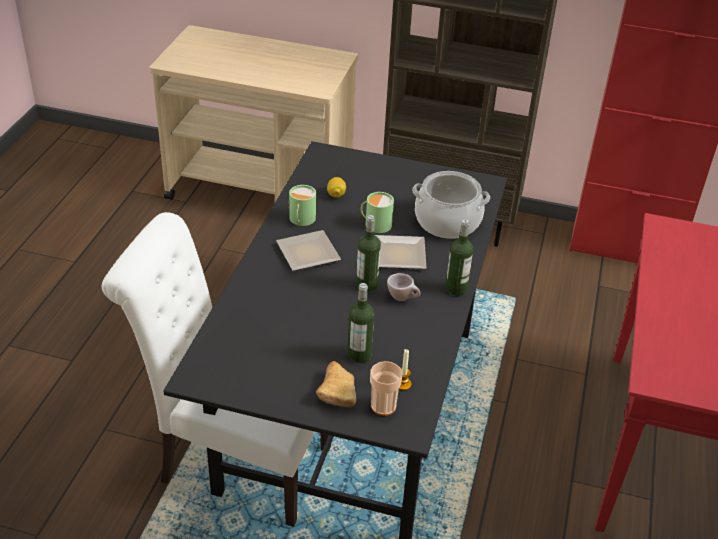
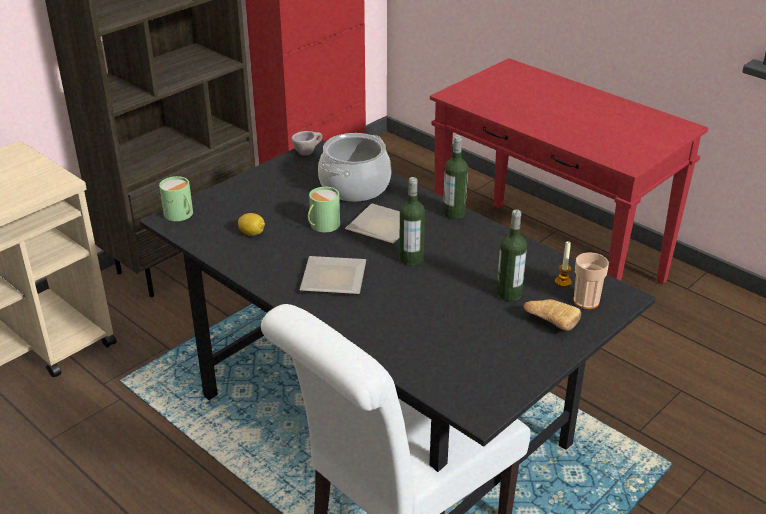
camera: 60 degrees left, 5 degrees down
green mug [288,185,316,226] -> green mug moved to [159,176,193,221]
beige cup [387,273,421,301] -> beige cup moved to [291,131,322,156]

